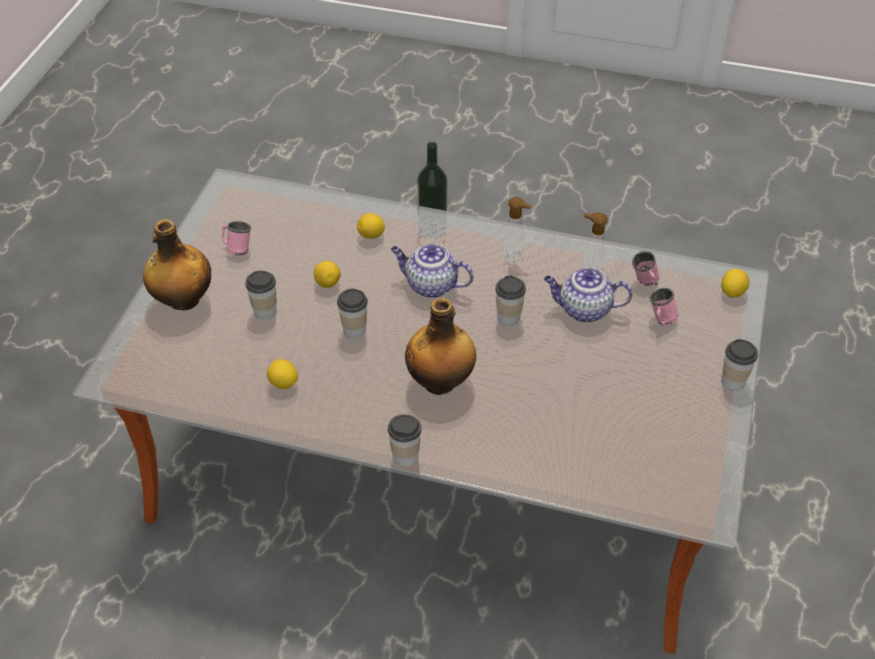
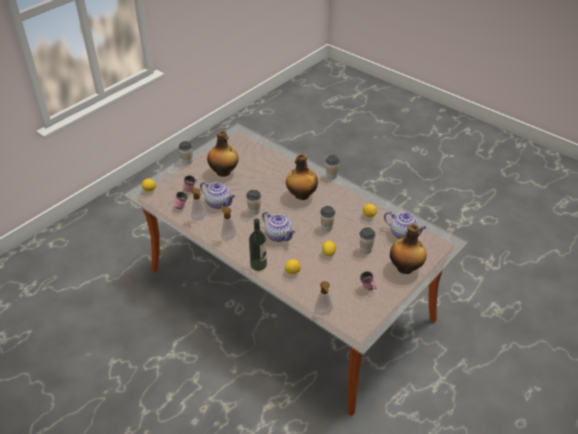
camera: 155 degrees left, 5 degrees down
none -> bottle [207,130,238,177]
none -> soap dispenser [314,281,333,315]
none -> teapot [384,211,427,239]

